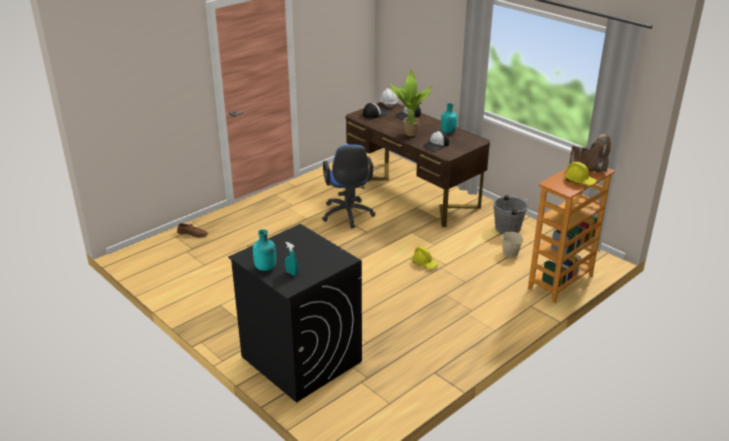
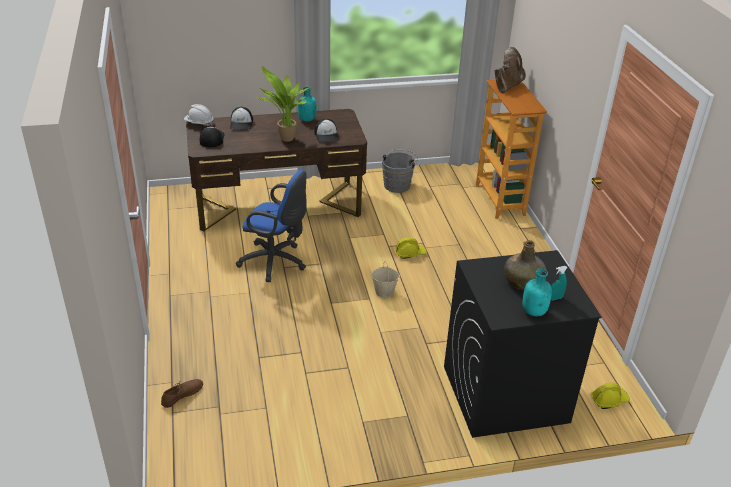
camera: 60 degrees left, 5 degrees up
beige bucket [501,226,523,257] -> beige bucket moved to [371,261,400,298]
yellow hard hat [564,162,597,186] -> yellow hard hat moved to [591,383,630,409]
none -> green bottle [505,240,546,290]

